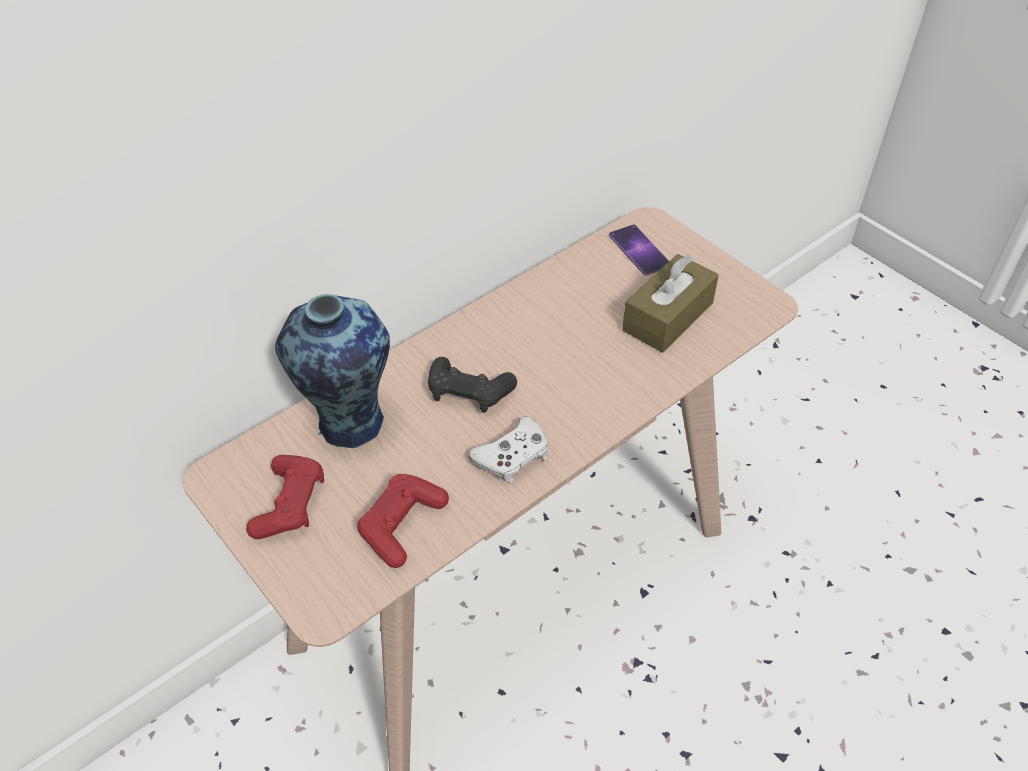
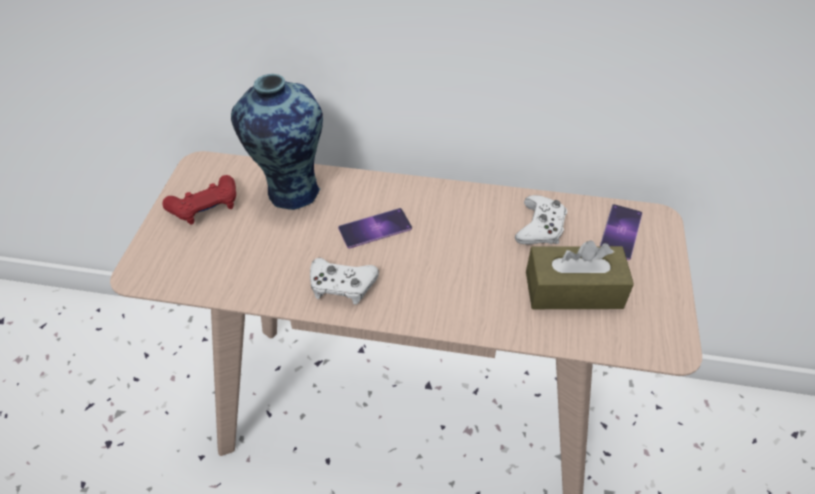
camera: 50 degrees right, 0 degrees up
red game controller [357,474,449,568] -> none
black game controller [428,357,517,413] -> phone [338,208,412,249]
none -> white game controller [515,195,567,244]

